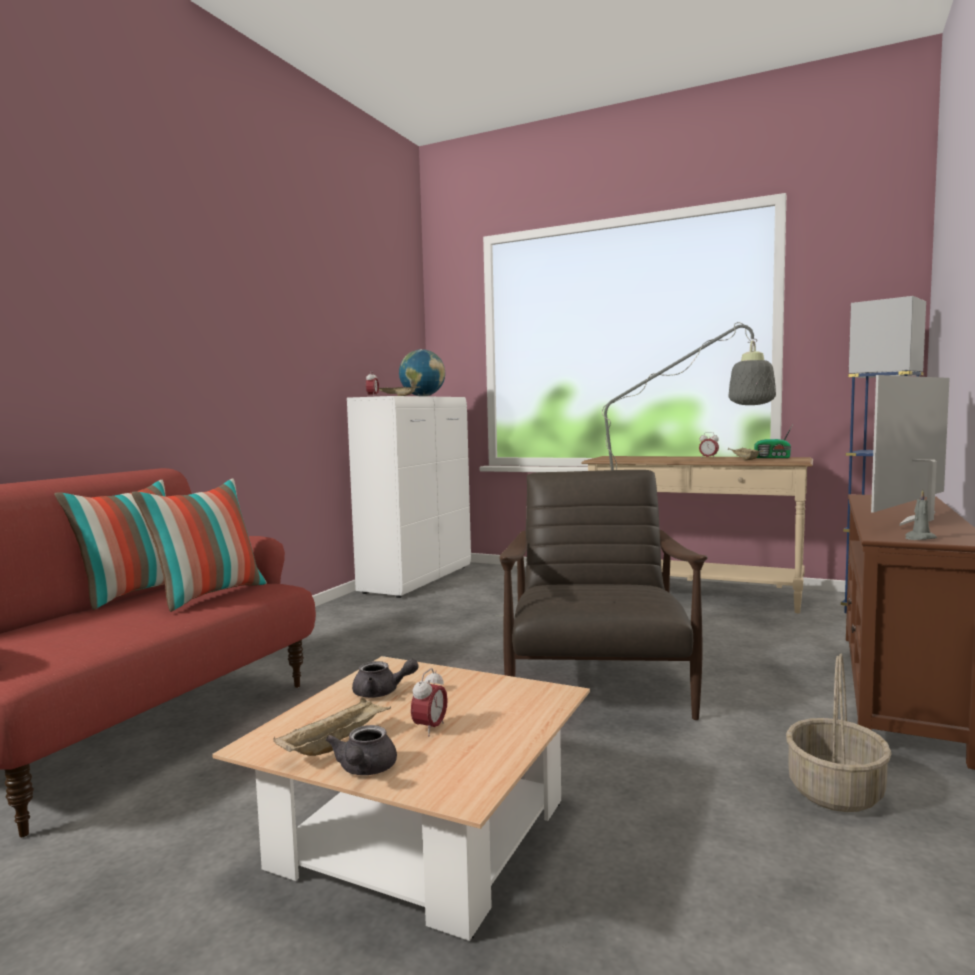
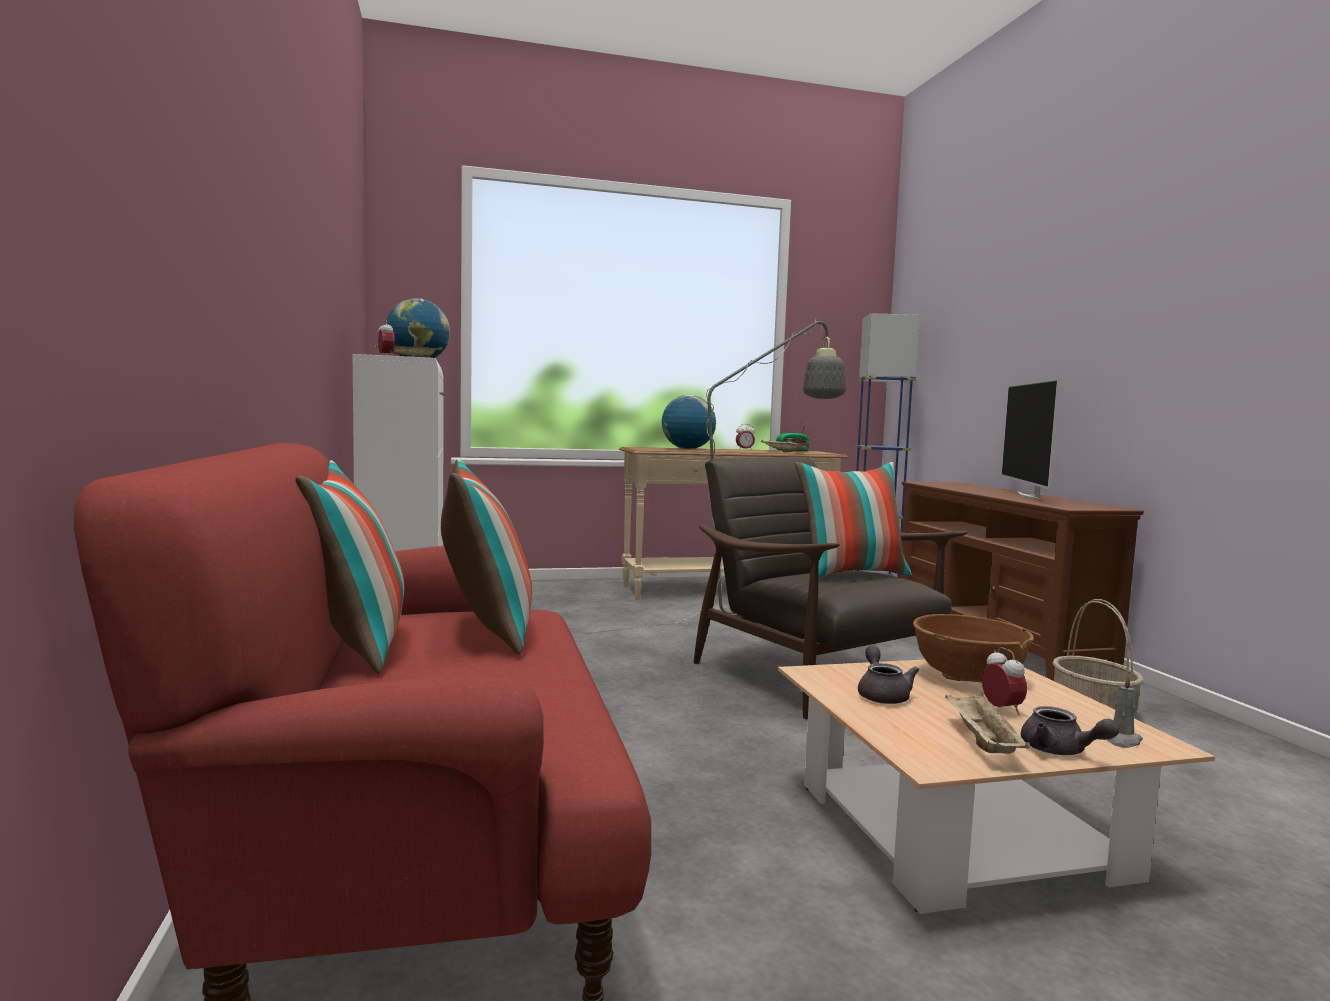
camera: 40 degrees left, 0 degrees up
grey teapot [352,659,418,698] -> grey teapot turned 60 degrees counterclockwise [858,645,919,704]
grey candle [905,490,937,540] -> grey candle moved to [1107,674,1143,748]
none -> globe [662,395,716,450]
none -> pillow [795,462,912,578]
none -> brown bowl [913,614,1034,683]

